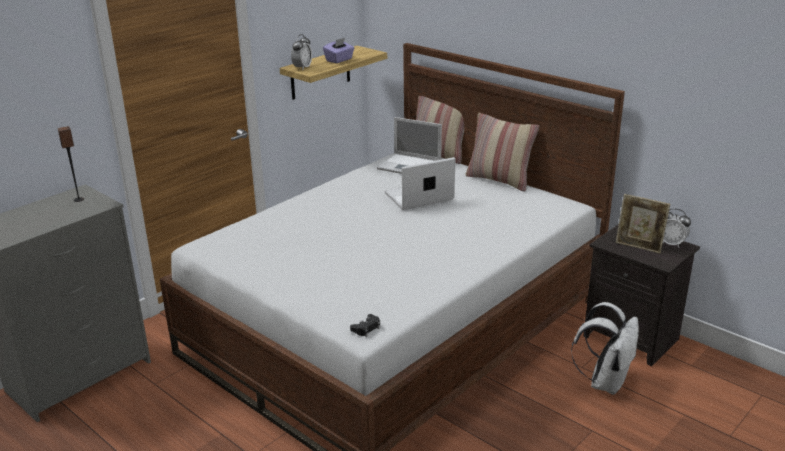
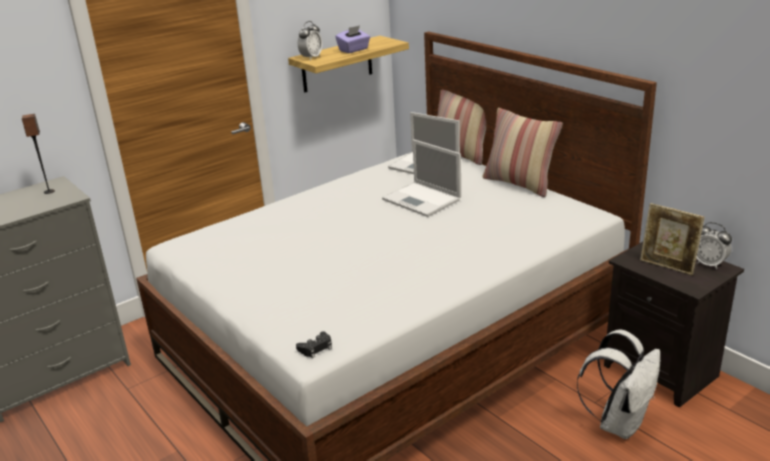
camera: 10 degrees right, 0 degrees up
laptop [385,157,455,210] -> laptop turned 120 degrees counterclockwise [382,139,461,217]

